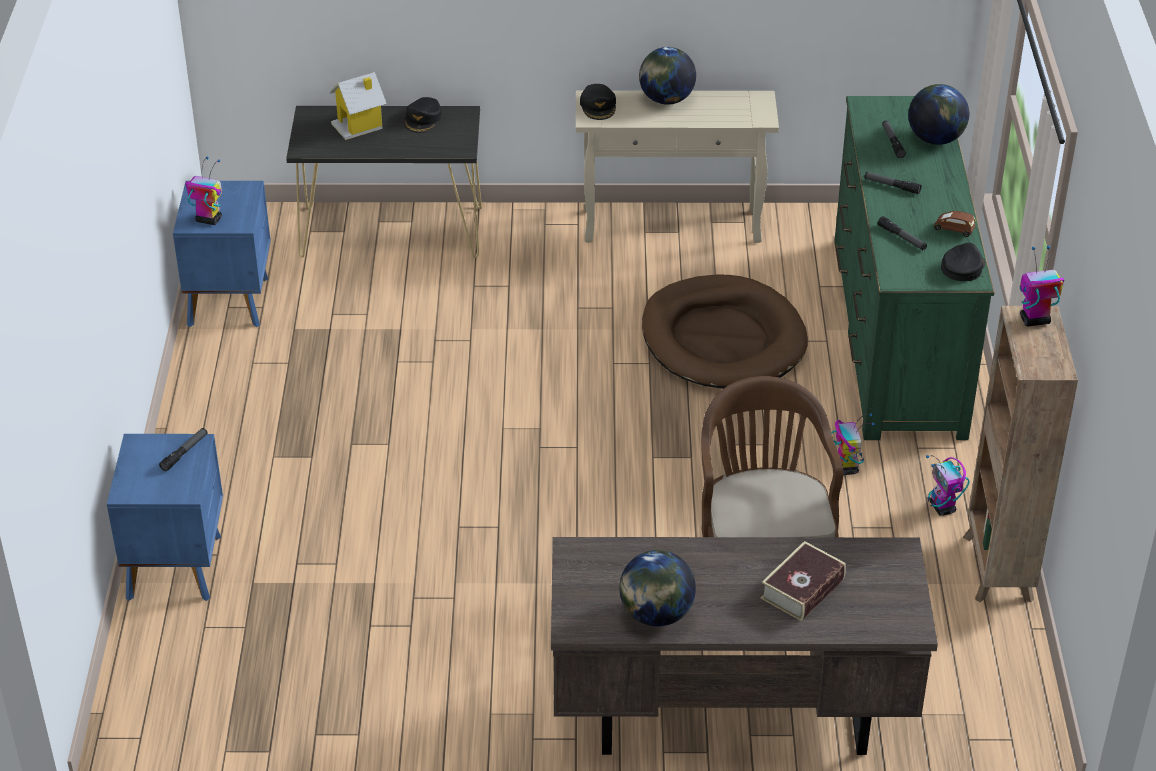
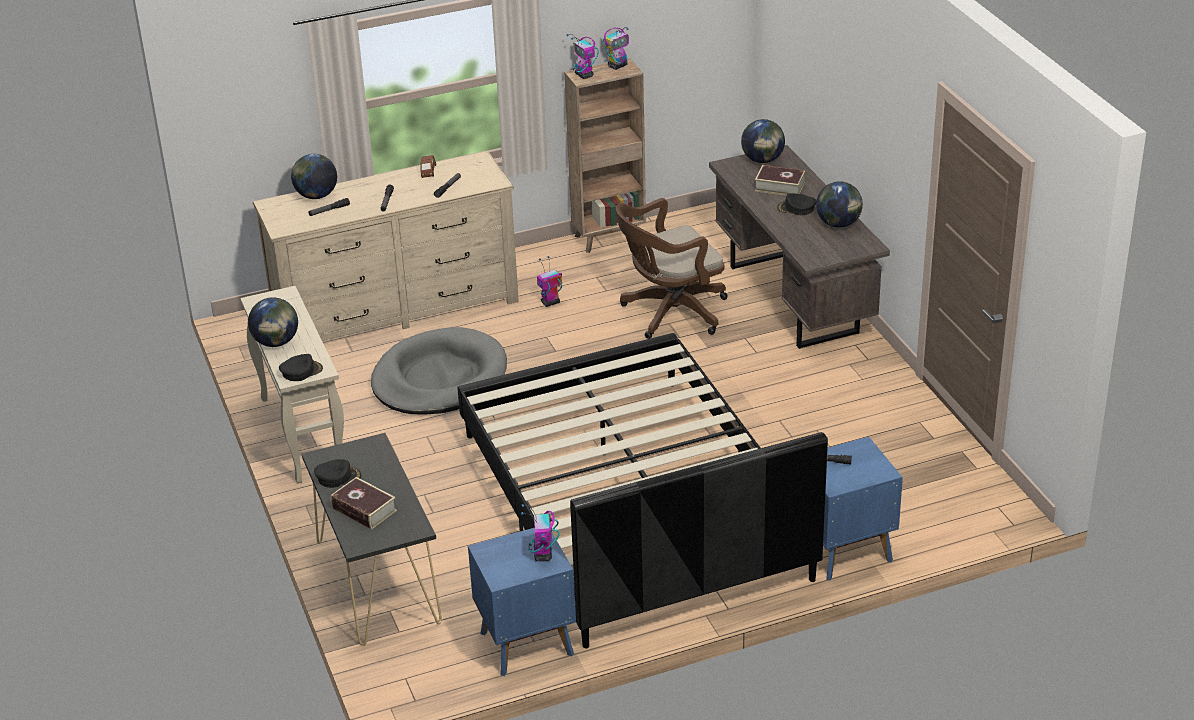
camera: 110 degrees left, 5 degrees down
toy house [330,72,387,140] -> book [331,477,397,530]
brown dog bed [642,274,808,389] -> grey dog bed [371,327,507,414]
green dresser [834,96,994,440] -> beige dresser [253,151,519,341]
toy robot [926,455,970,516] -> toy robot moved to [603,27,629,70]
black cap [941,243,985,281] -> black cap moved to [777,193,816,215]
none -> black bed [457,333,828,649]
none -> globe [741,119,785,163]

